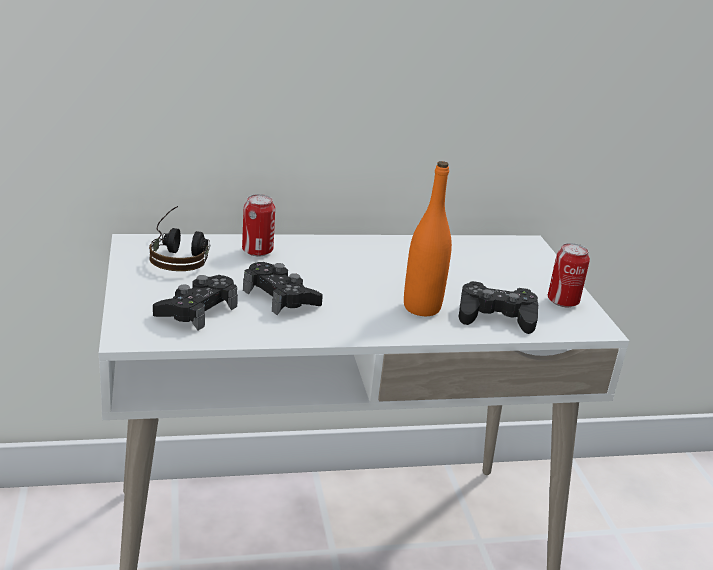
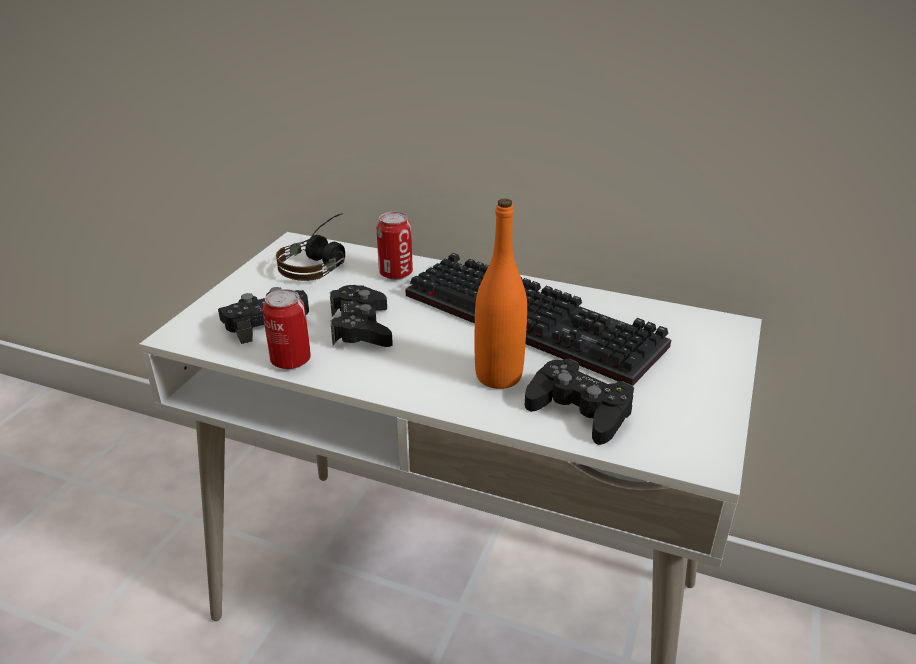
camera: 35 degrees right, 5 degrees up
can [548,243,590,307] -> can moved to [262,289,311,369]
none -> keyboard [405,253,671,385]

